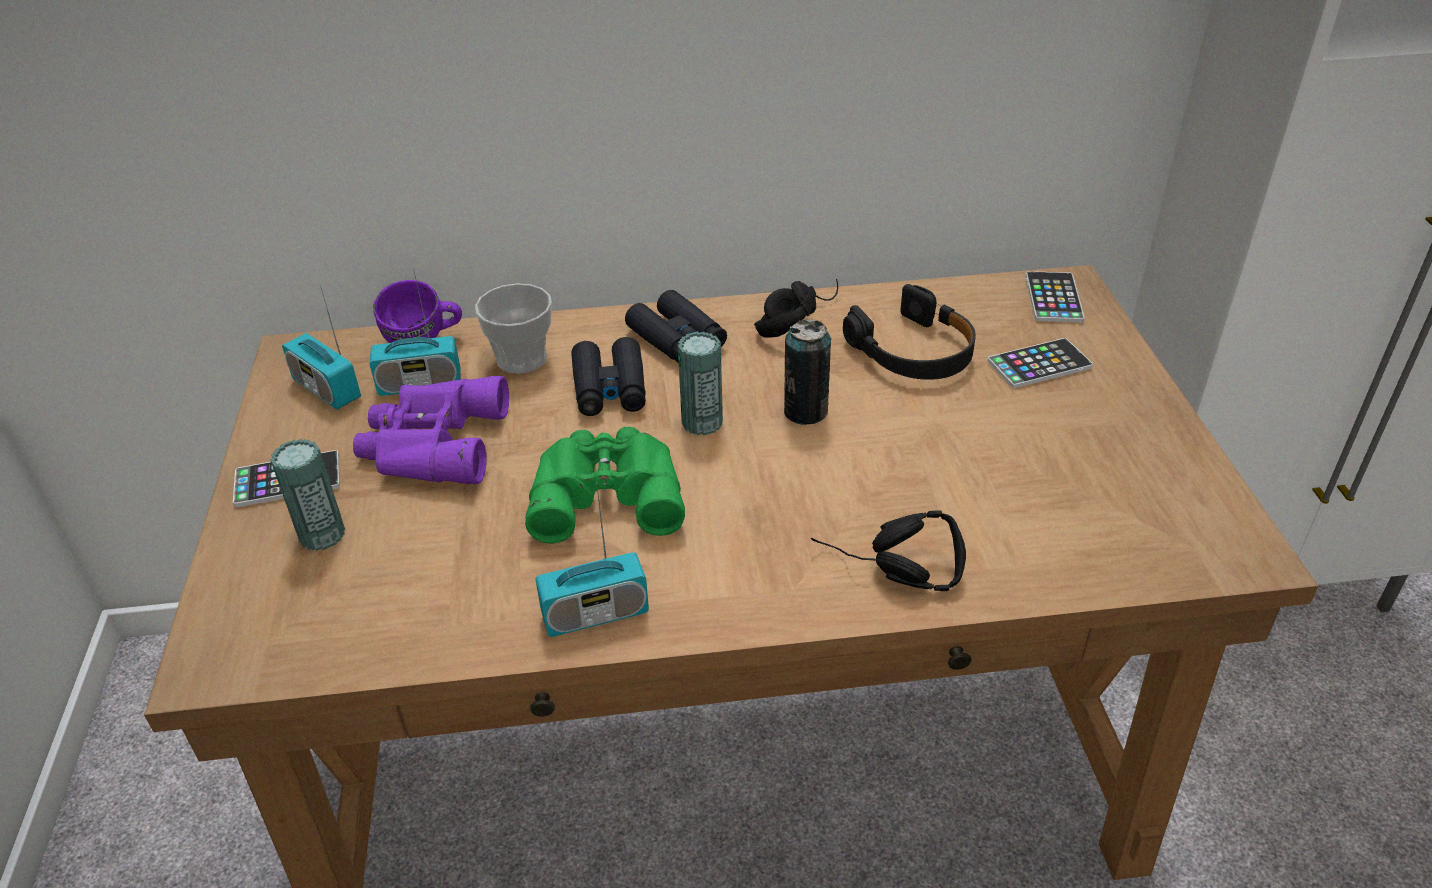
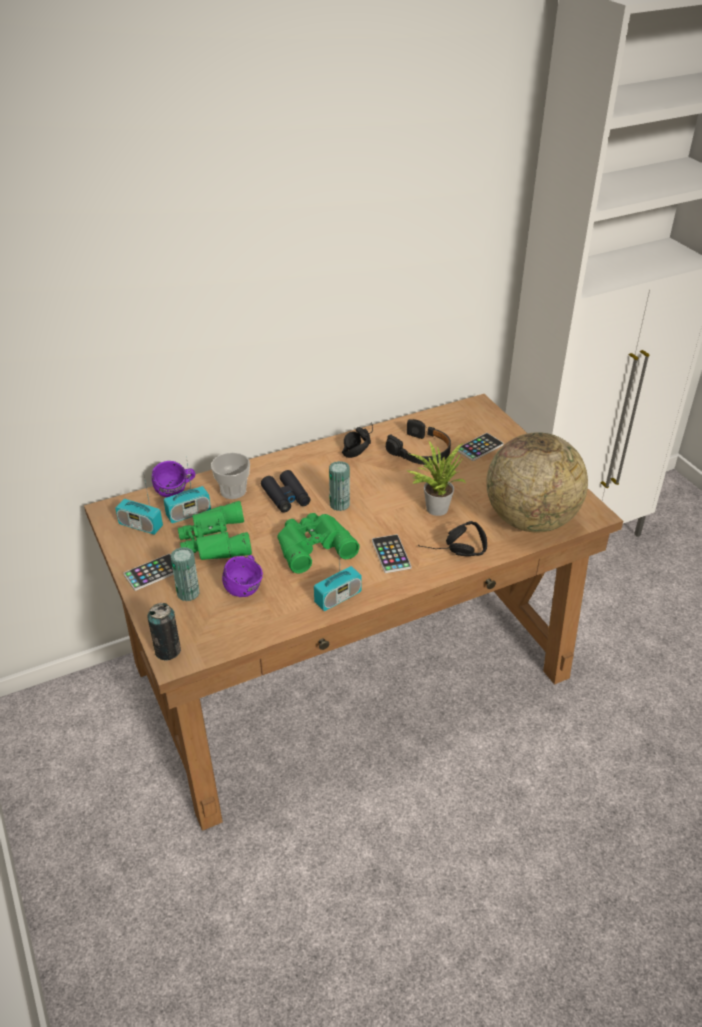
camera: 20 degrees left, 0 degrees up
purple binoculars [353,376,509,484] -> green binoculars [178,501,252,560]
black binoculars [625,290,727,363] -> none
can [784,319,832,425] -> can moved to [147,603,181,661]
phone [1026,271,1085,322] -> phone moved to [372,534,411,573]
none -> purple mug [222,555,263,597]
none -> potted plant [406,440,466,516]
none -> globe [486,432,588,533]

